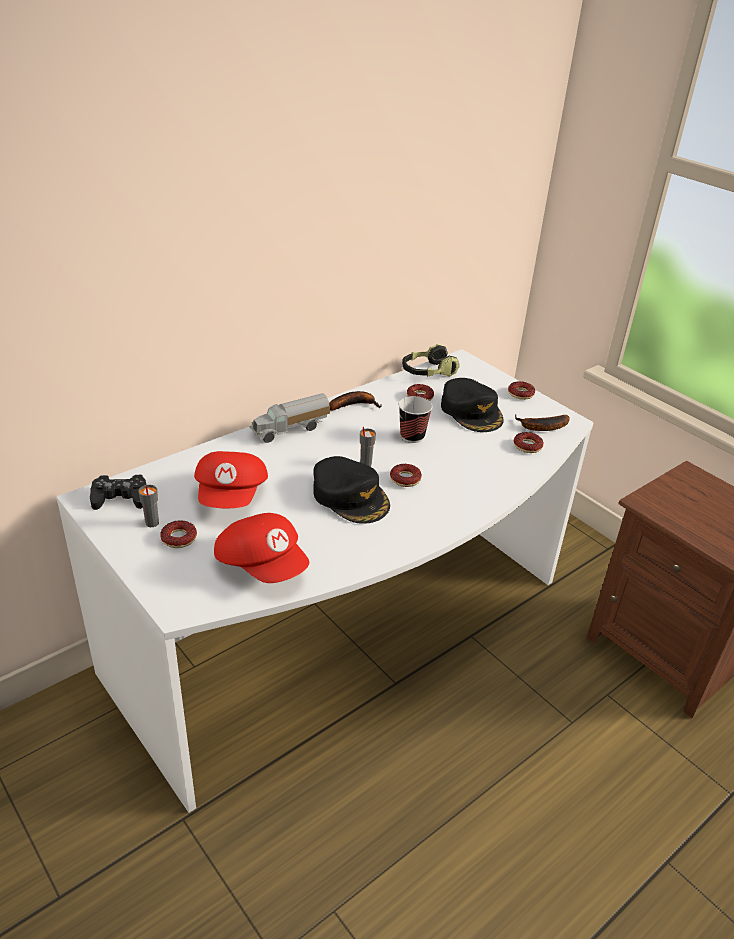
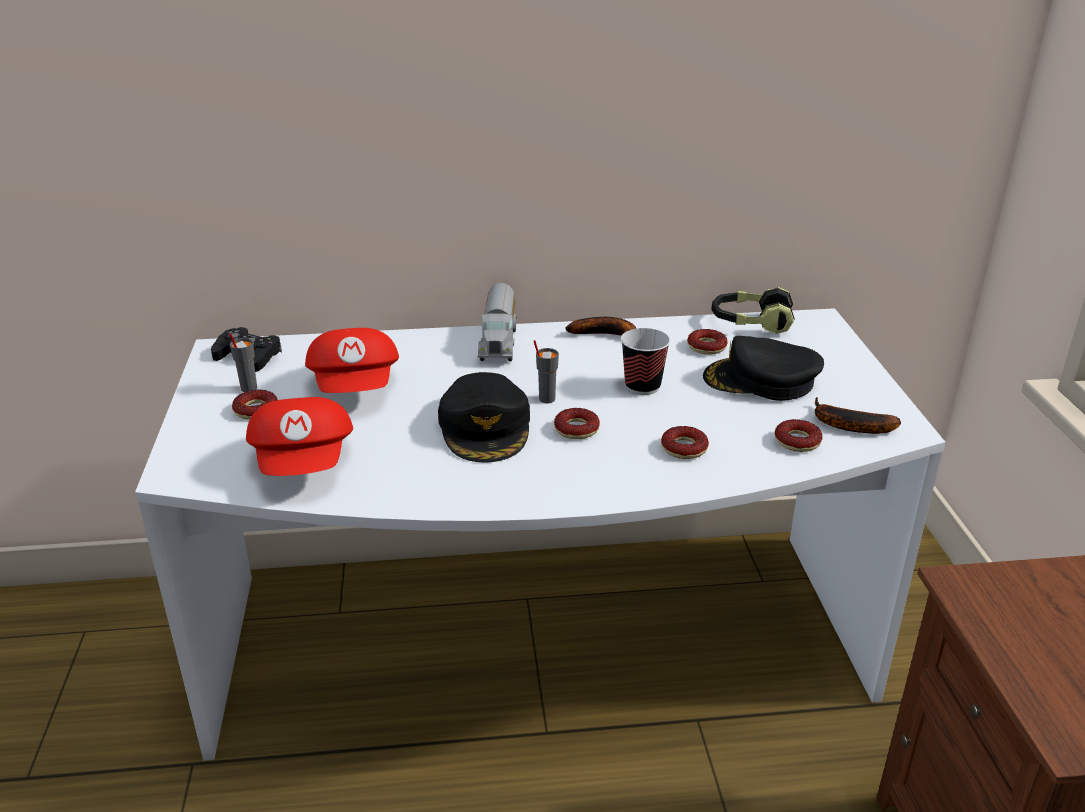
camera: 35 degrees right, 5 degrees down
red cap [194,451,268,508] -> red cap turned 45 degrees counterclockwise [305,328,399,393]
toy truck [250,393,330,443] -> toy truck turned 90 degrees counterclockwise [478,283,517,361]
black cap [441,378,504,432] -> black cap turned 90 degrees clockwise [703,336,824,401]
donut [508,381,535,400] -> donut moved to [661,426,709,459]

